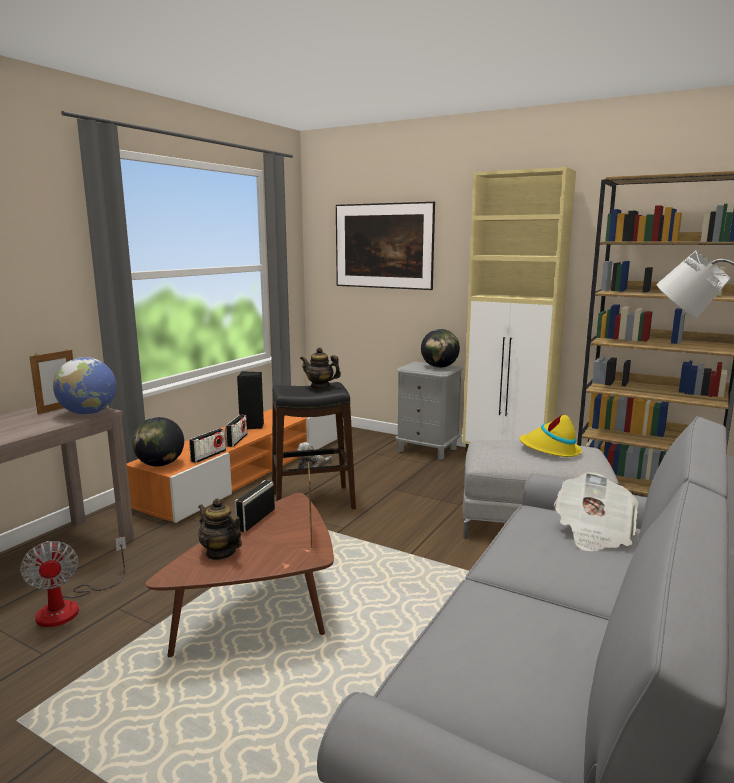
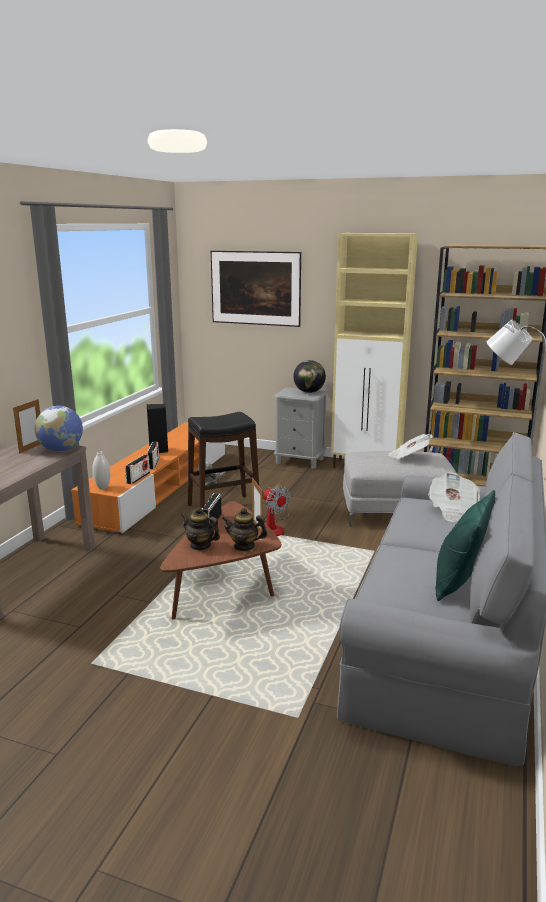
camera: 10 degrees left, 5 degrees up
fan [20,537,126,627] -> fan moved to [263,485,291,536]
globe [132,417,184,467] -> white vase [92,452,110,489]
teapot [300,347,341,389] -> teapot moved to [222,508,268,551]
yellow hat [519,415,582,457] -> newspaper [388,434,433,460]
none -> green pillow [435,490,495,601]

